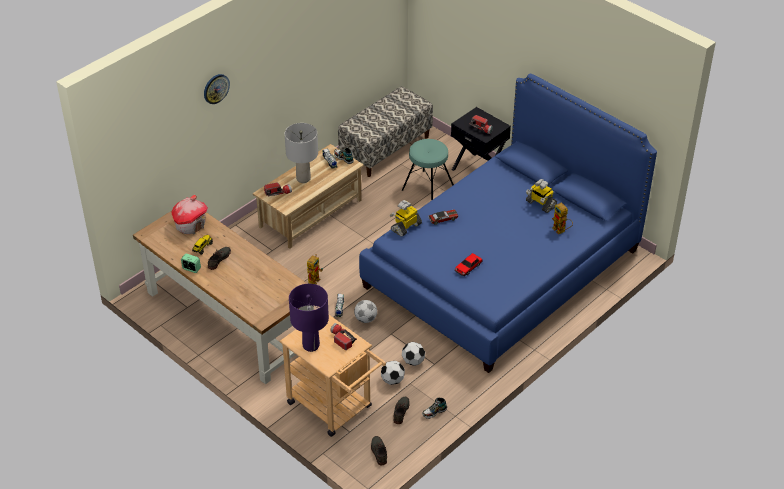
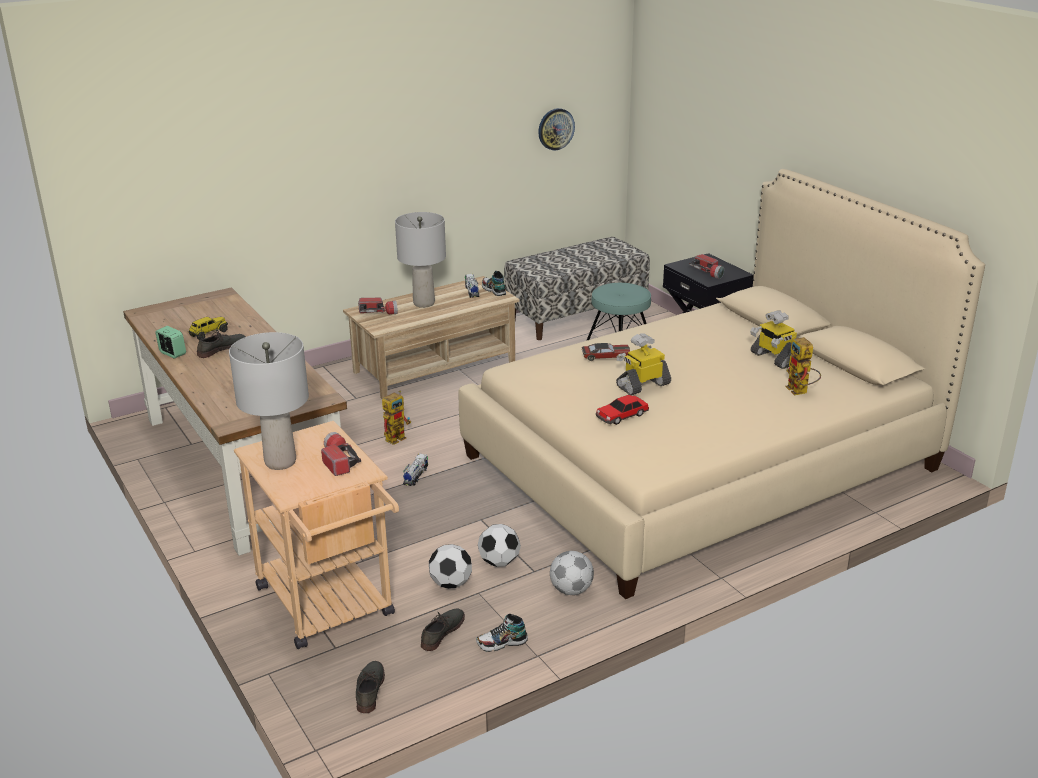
camera: 15 degrees right, 15 degrees down
toy house [171,195,208,235] -> none
wall clock [204,74,230,104] -> wall clock moved to [538,108,575,150]
purple table lamp [289,284,329,352] -> grey table lamp [229,332,309,470]
football [354,300,377,323] -> football moved to [550,551,594,595]
blue bed [359,74,657,373] -> beige bed [458,169,985,599]
toy robot [390,200,422,237] -> toy robot moved to [616,333,671,395]

